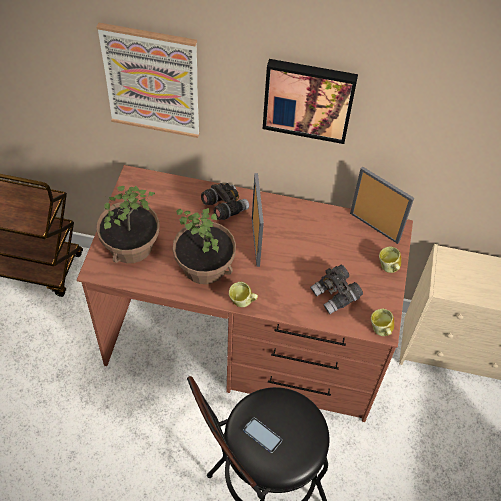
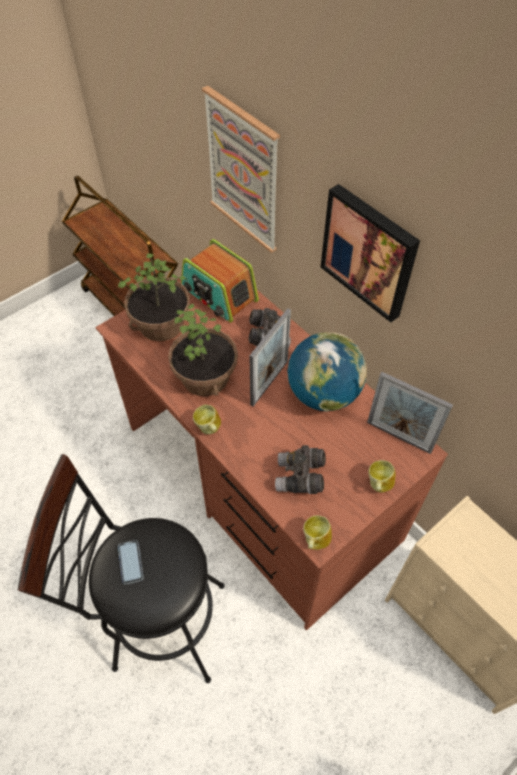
camera: 40 degrees right, 0 degrees up
picture frame [350,166,414,244] -> picture frame turned 135 degrees clockwise [367,372,453,454]
none -> radio [181,239,259,322]
none -> globe [288,332,367,412]

